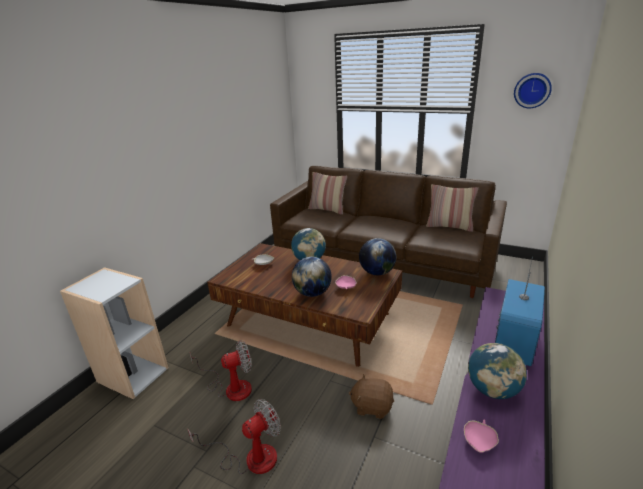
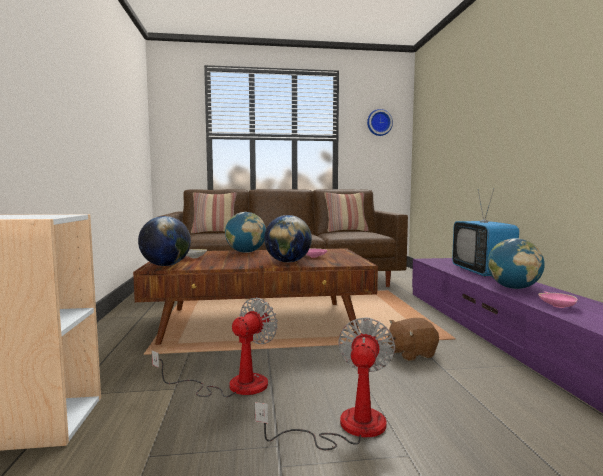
camera: 35 degrees left, 20 degrees down
globe [359,238,396,275] -> globe moved to [138,216,191,266]

